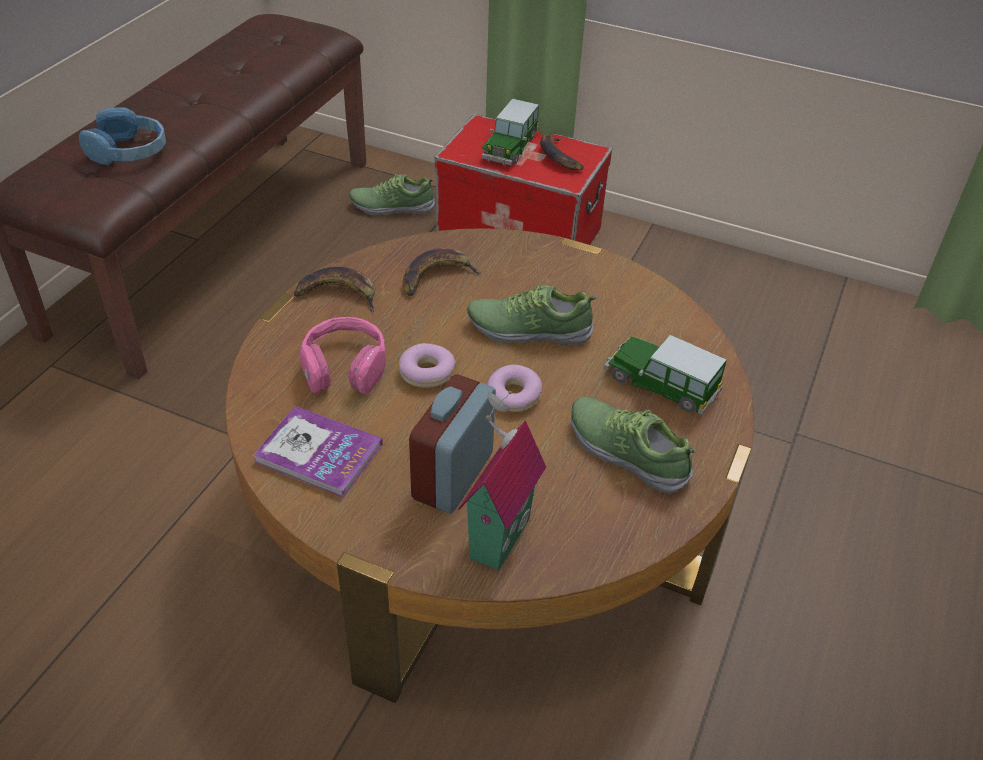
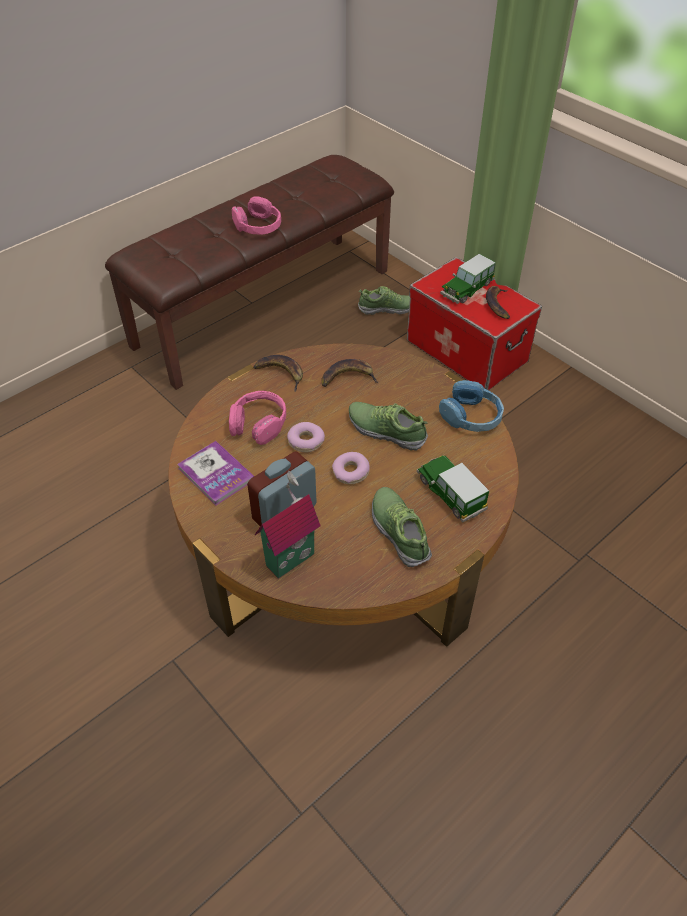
camera: 25 degrees right, 5 degrees up
blue headphones [79,108,166,165] -> blue headphones moved to [439,380,504,432]
shoe [349,174,435,215] -> shoe turned 150 degrees clockwise [358,286,410,315]
none -> pink headphones [232,196,281,235]

